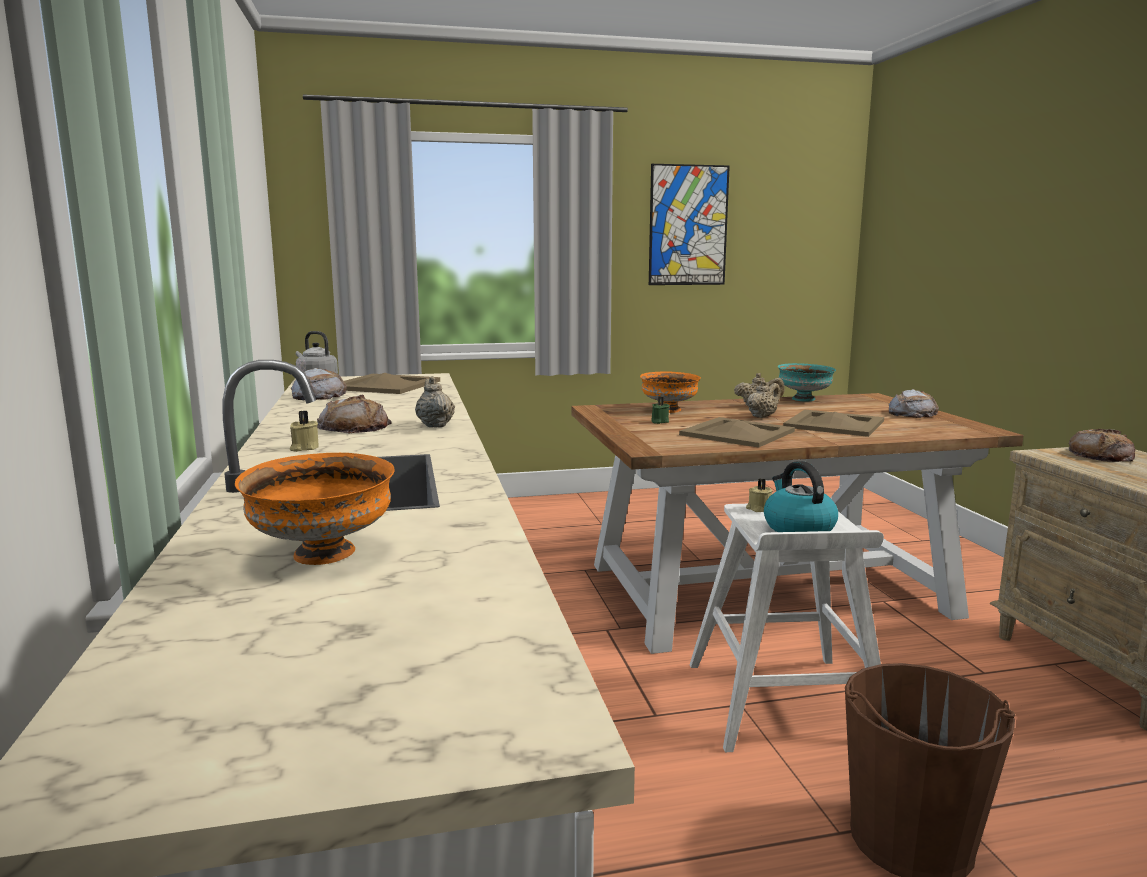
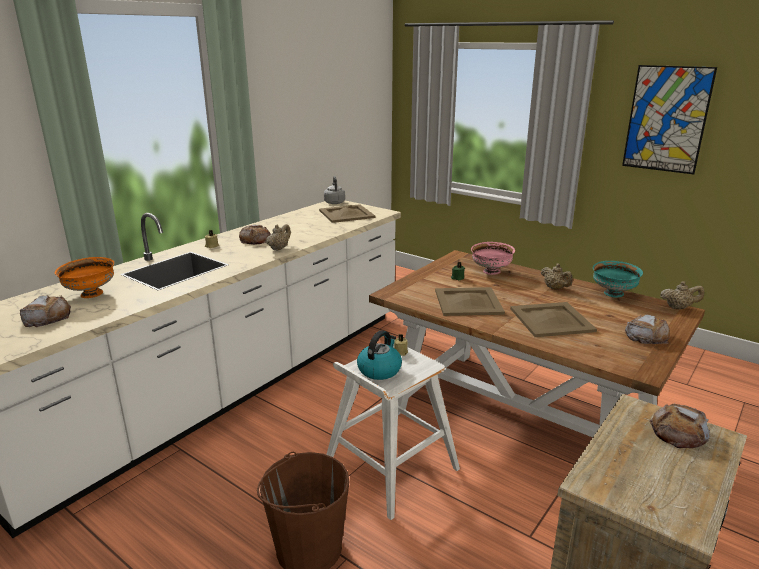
camera: 50 degrees right, 10 degrees up
bread [291,368,347,400] -> bread moved to [20,295,71,327]
orange bowl [640,371,701,413] -> pink bowl [471,242,515,275]
beige teapot [747,380,780,418] -> beige teapot moved to [660,281,704,309]

